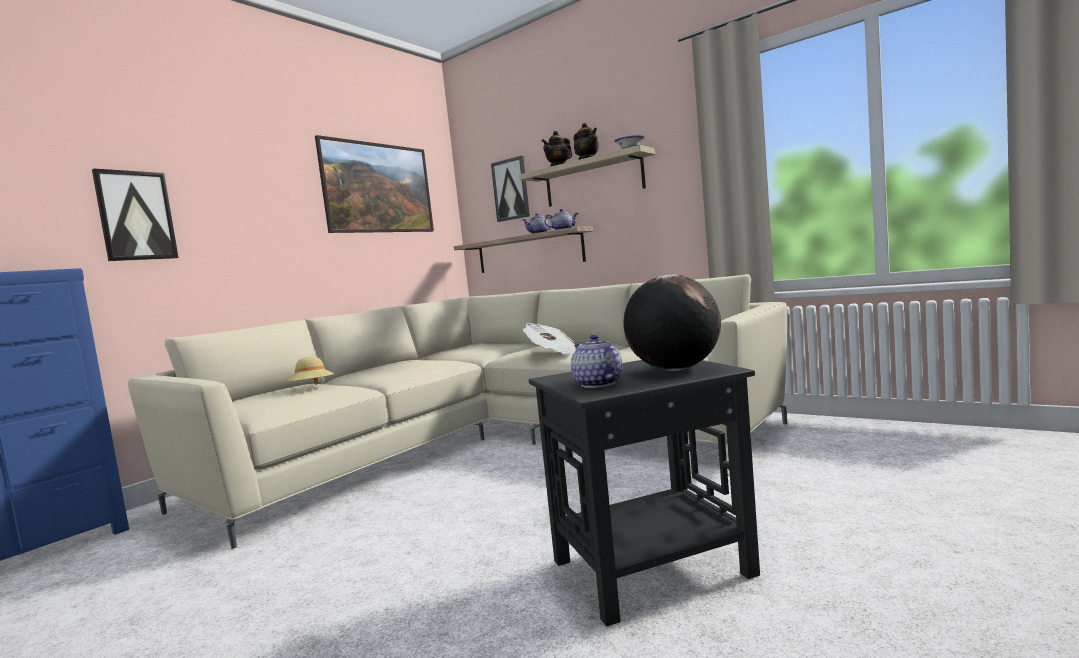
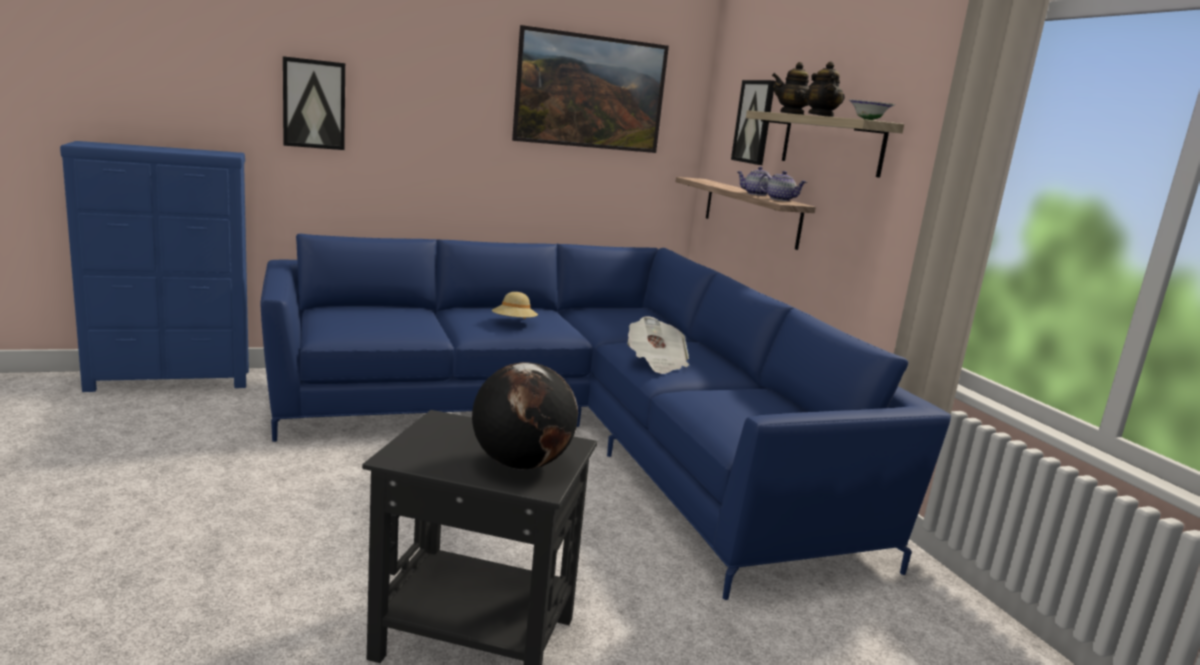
camera: 30 degrees right, 10 degrees up
beige sofa [128,274,787,549] -> blue sofa [260,234,951,600]
beige hat [286,357,335,385] -> beige hat moved to [492,292,538,319]
teapot [571,334,622,388] -> none

